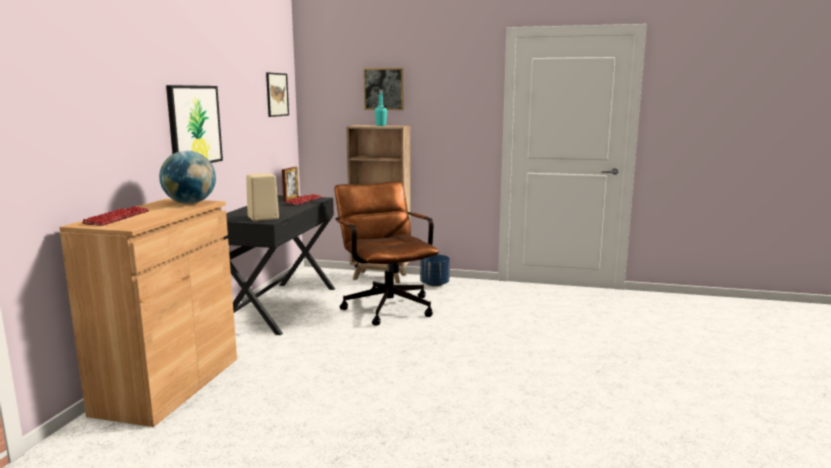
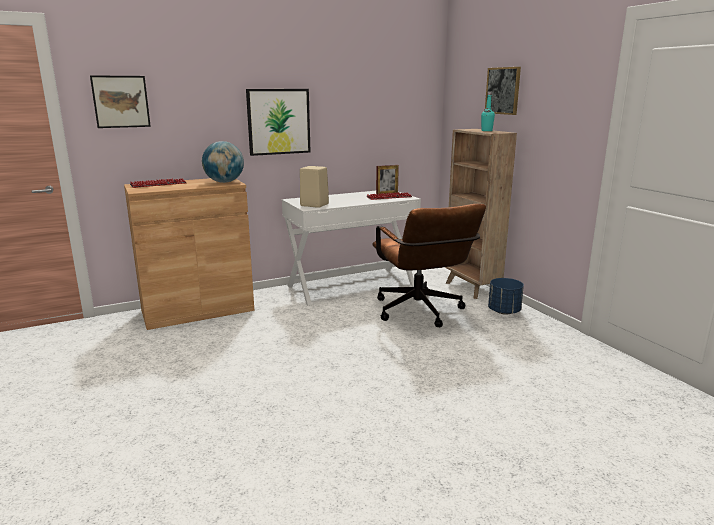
camera: 50 degrees right, 5 degrees up
black desk [224,195,335,335] -> white desk [282,191,421,306]
picture [266,72,289,117] -> picture moved to [90,75,151,128]
brown office chair [334,181,439,326] -> brown office chair turned 135 degrees clockwise [373,204,486,327]

